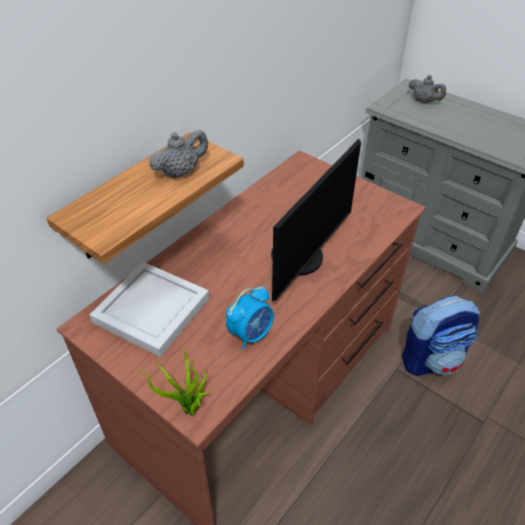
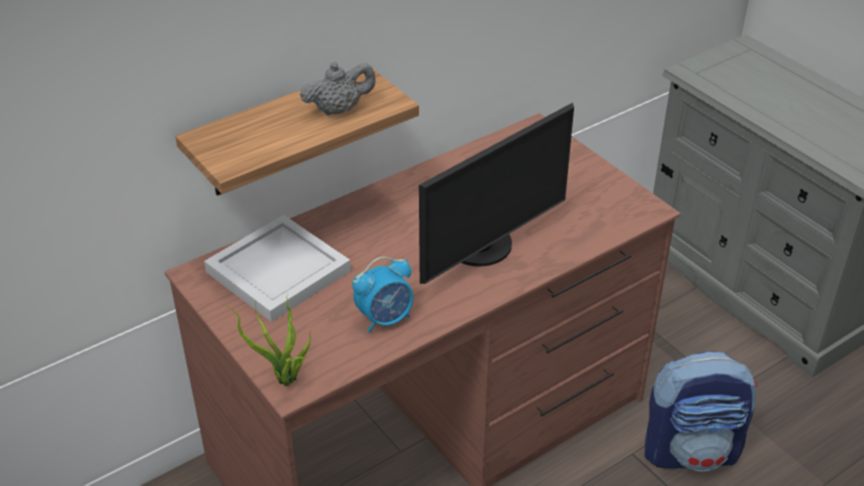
camera: 15 degrees right, 5 degrees down
grey teapot [409,75,446,103] -> none

